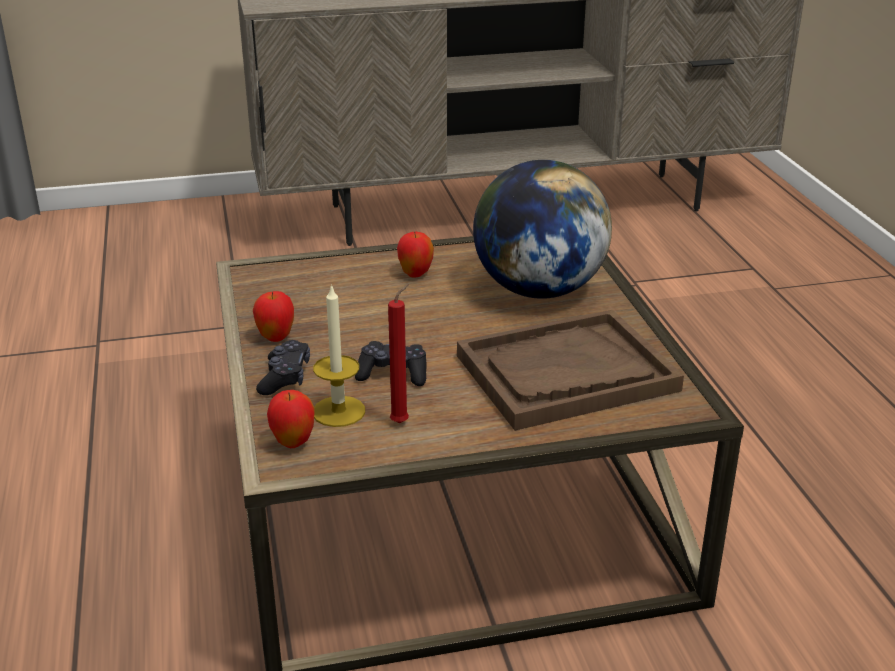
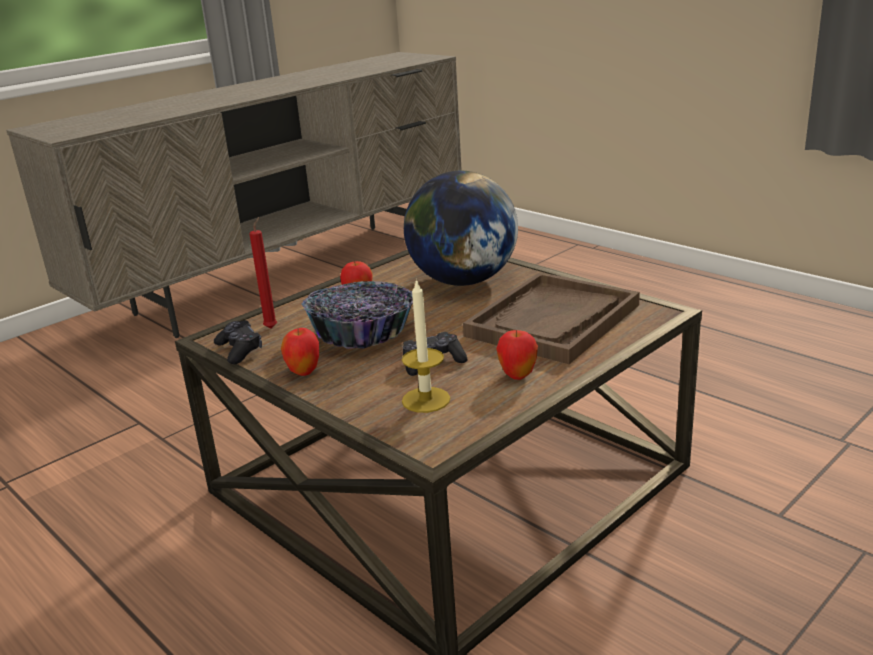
camera: 30 degrees left, 5 degrees down
black game controller [256,340,310,395] -> black game controller moved to [214,320,262,364]
apple [267,390,315,448] -> apple moved to [496,330,538,380]
red candle [388,284,409,423] -> red candle moved to [249,217,277,329]
none -> bowl [301,281,413,349]

